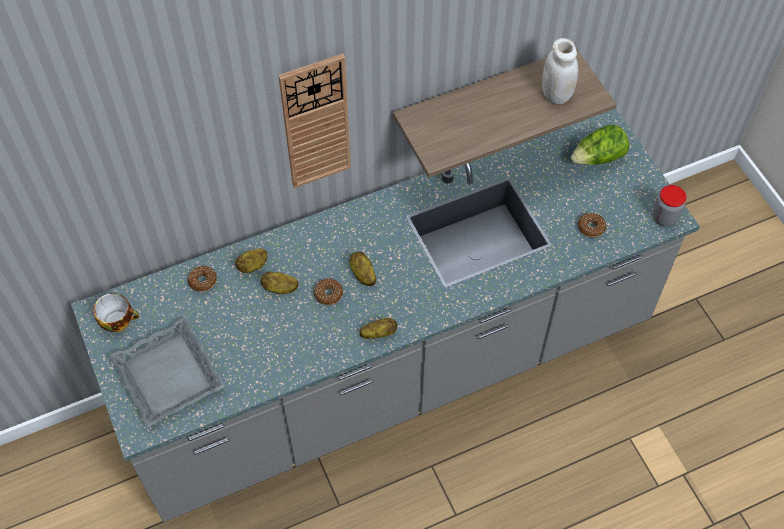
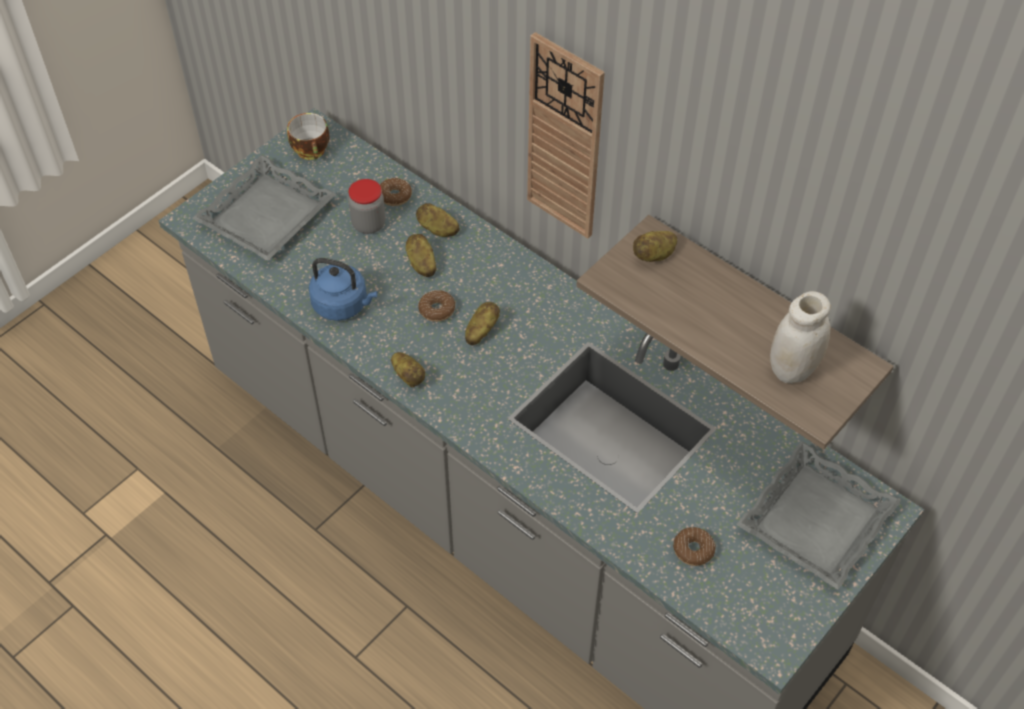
camera: 65 degrees right, 5 degrees down
lettuce [571,125,629,165] -> grey tray [736,441,901,590]
jar [653,185,686,227] -> jar moved to [348,179,386,234]
none -> blue kettle [309,258,378,321]
none -> potato [633,231,677,262]

